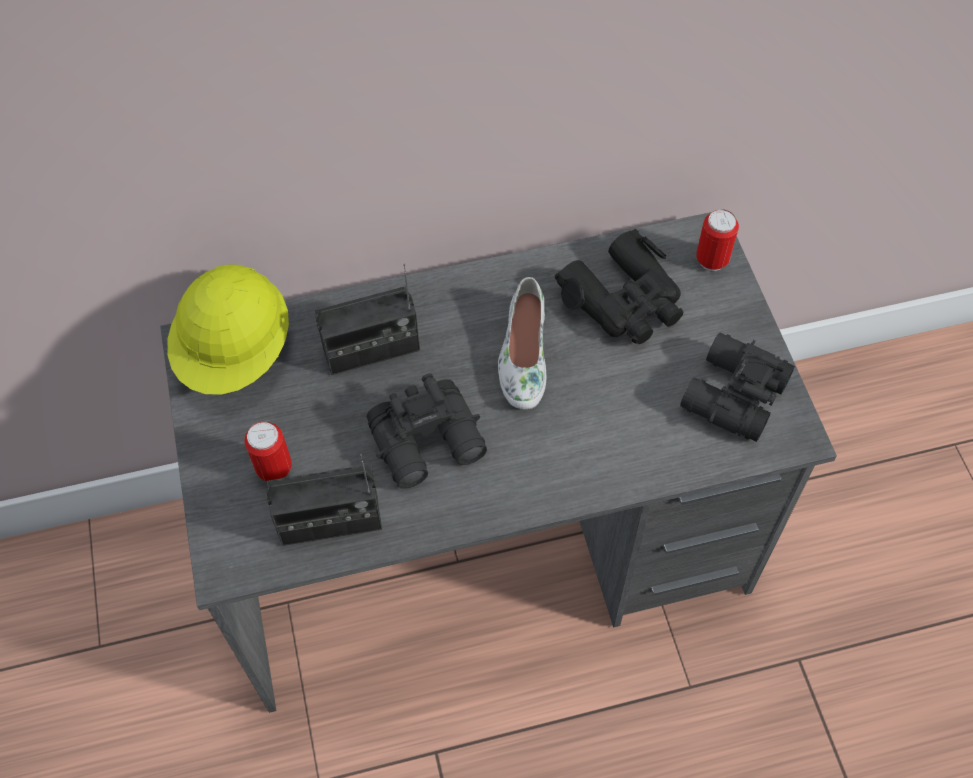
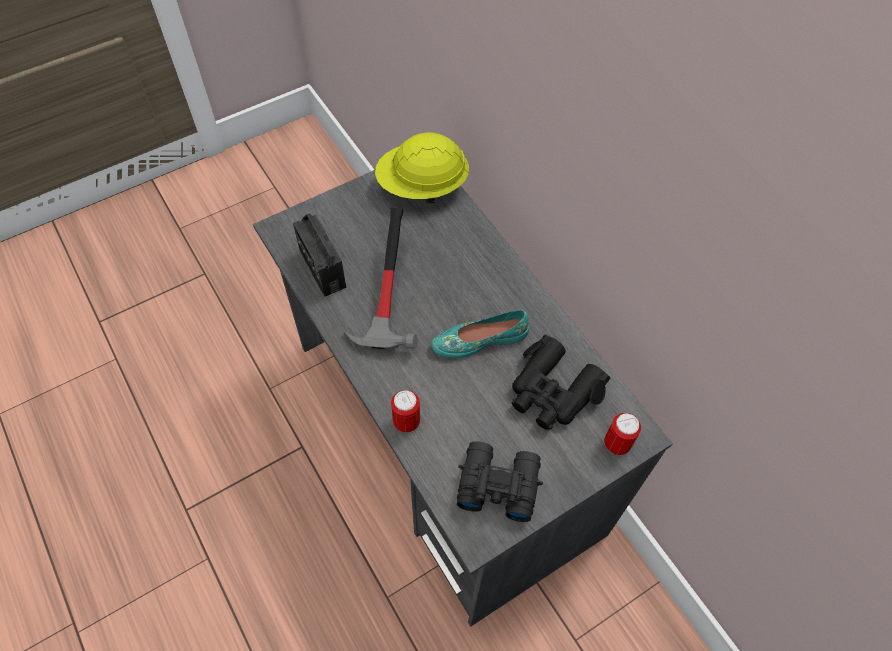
camera: 70 degrees right, 0 degrees up
can [244,422,292,481] -> can moved to [391,390,420,432]
radio [314,264,420,375] -> none
black binoculars [367,373,487,489] -> hammer [343,208,418,349]
white shoe [498,277,546,409] -> turquoise shoe [431,309,529,358]

